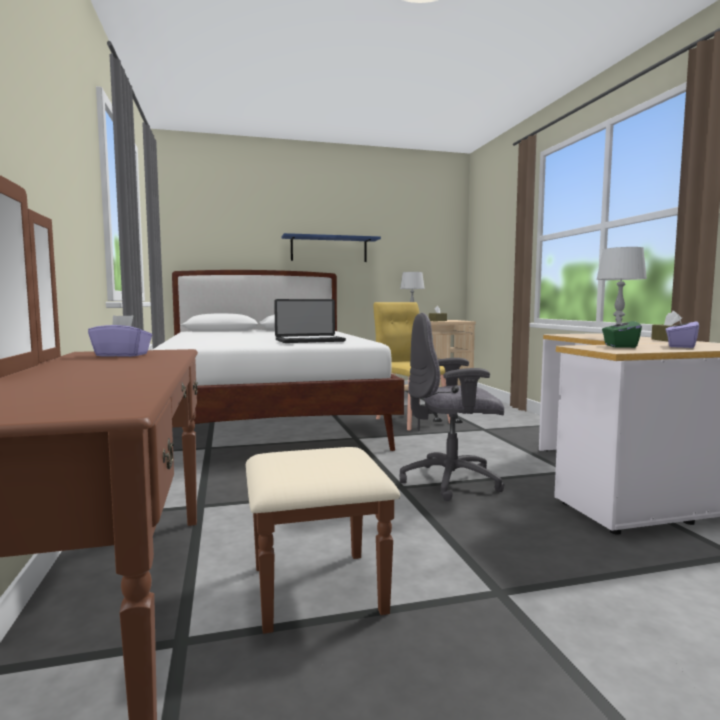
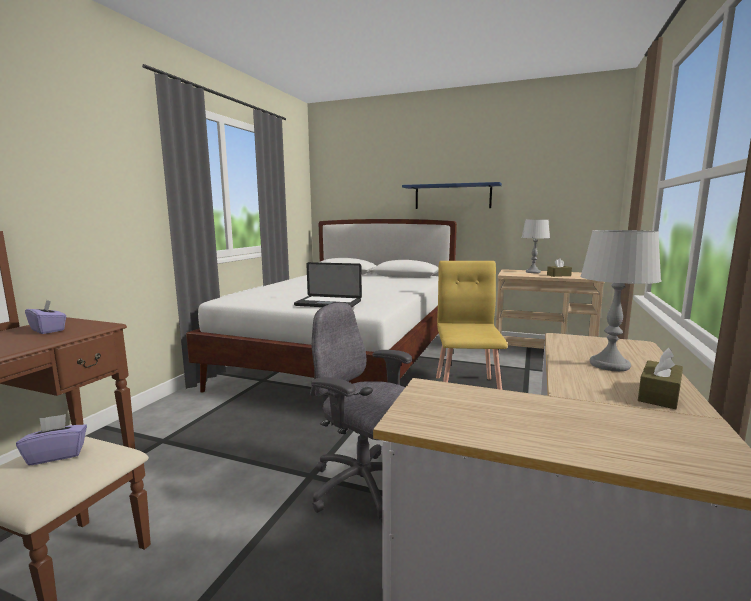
camera: 35 degrees right, 5 degrees up
green tissue box [602,314,642,348] -> none
purple tissue box [666,314,699,348] -> purple tissue box moved to [16,414,87,466]

